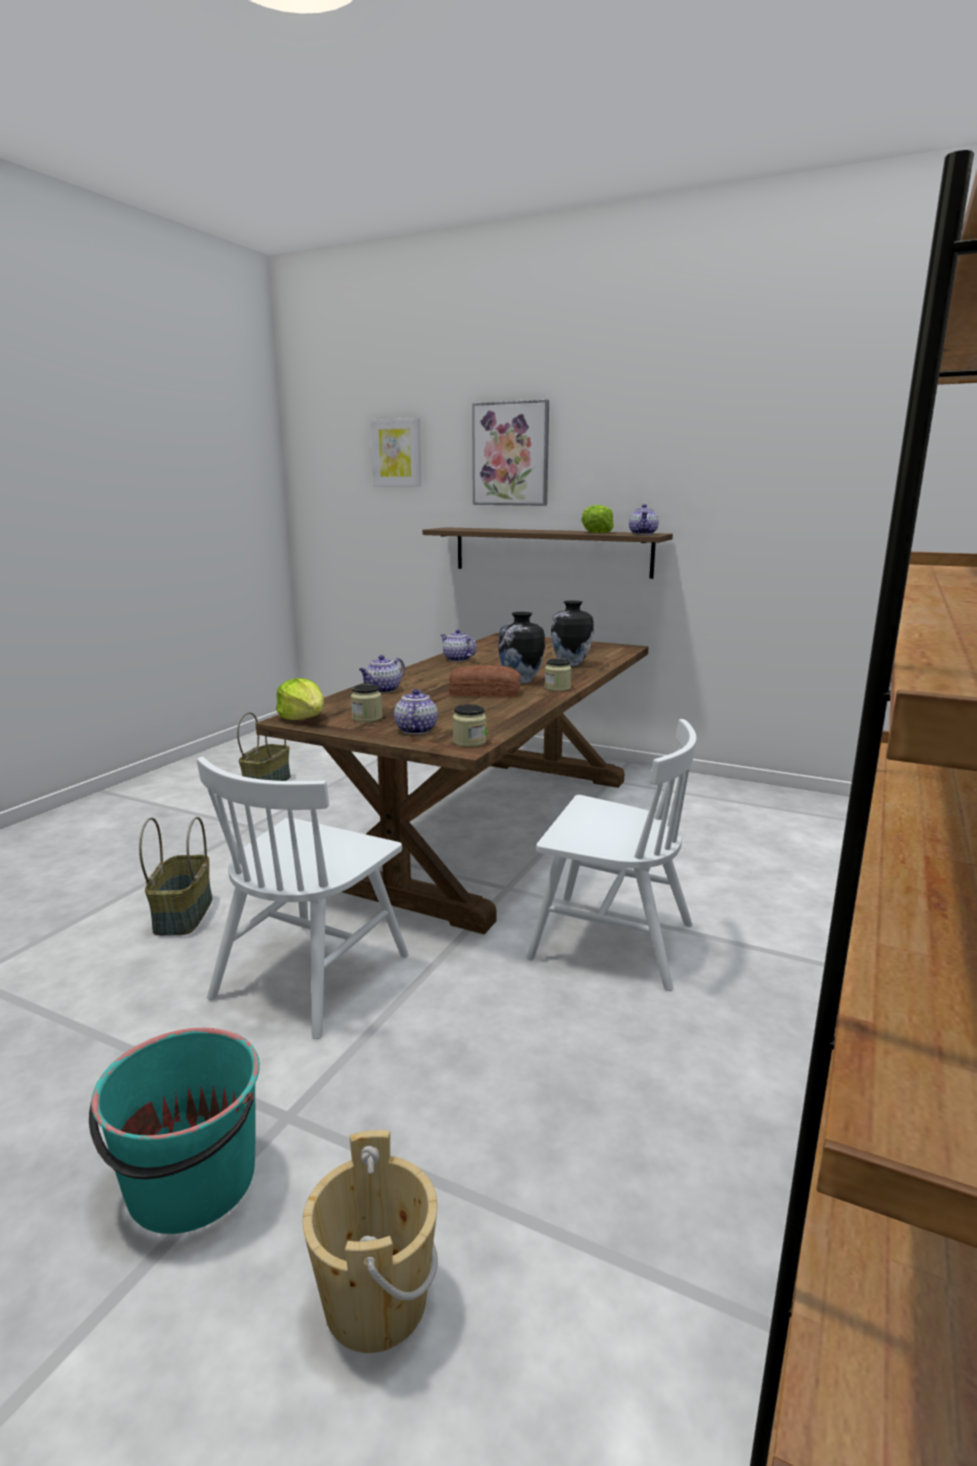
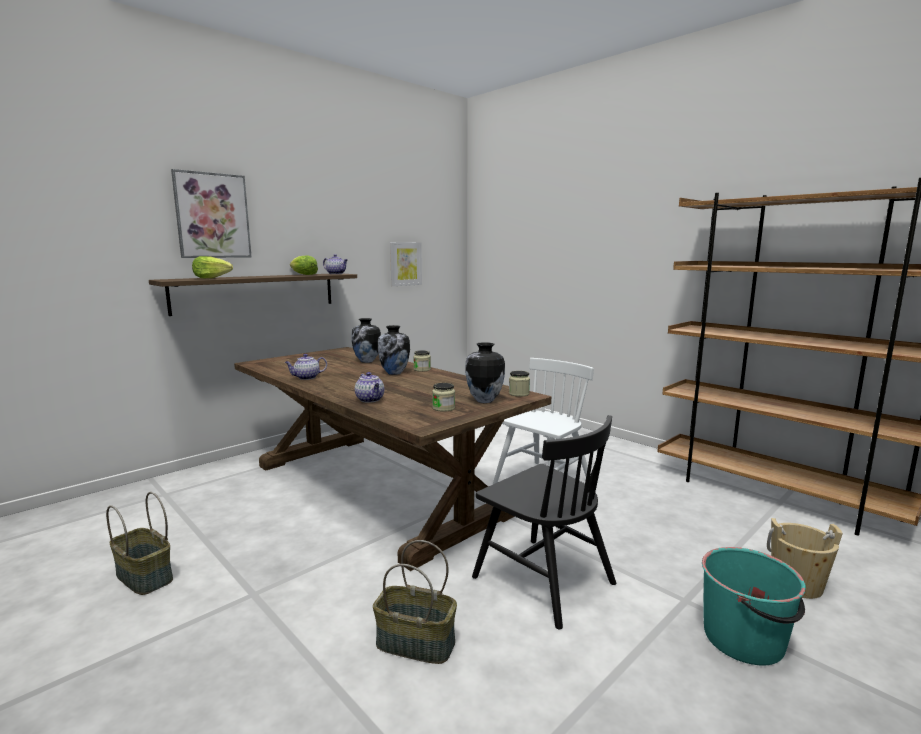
camera: 70 degrees left, 5 degrees down
white chair [197,756,409,1039] -> black chair [472,415,616,630]
lettuce [276,678,324,720] -> lettuce moved to [192,256,233,278]
picture [370,418,421,486] -> picture moved to [390,242,422,286]
teapot [394,689,438,734] -> vase [465,342,505,403]
bread [449,665,521,697] -> none

